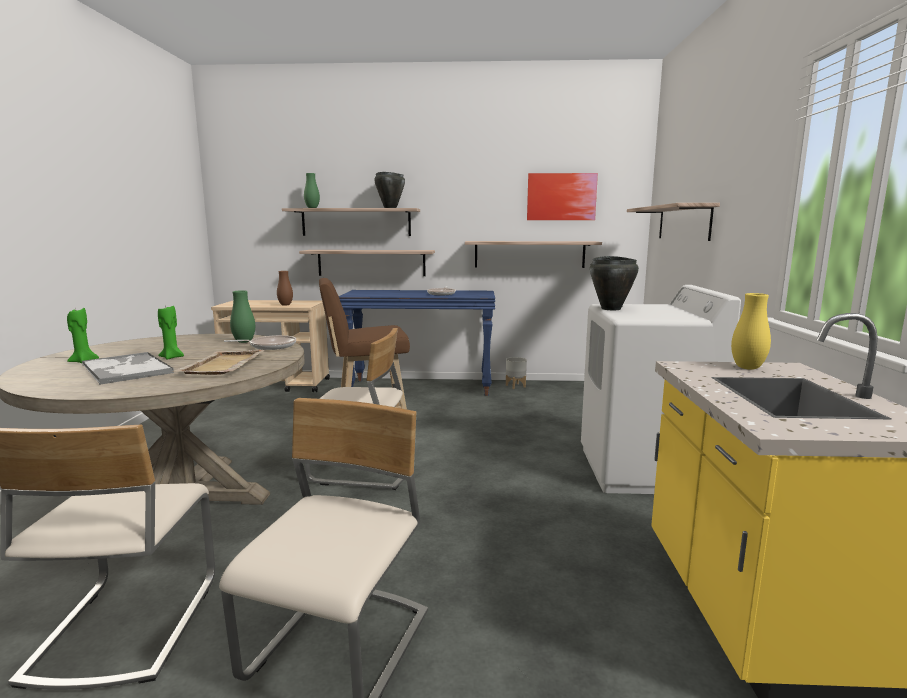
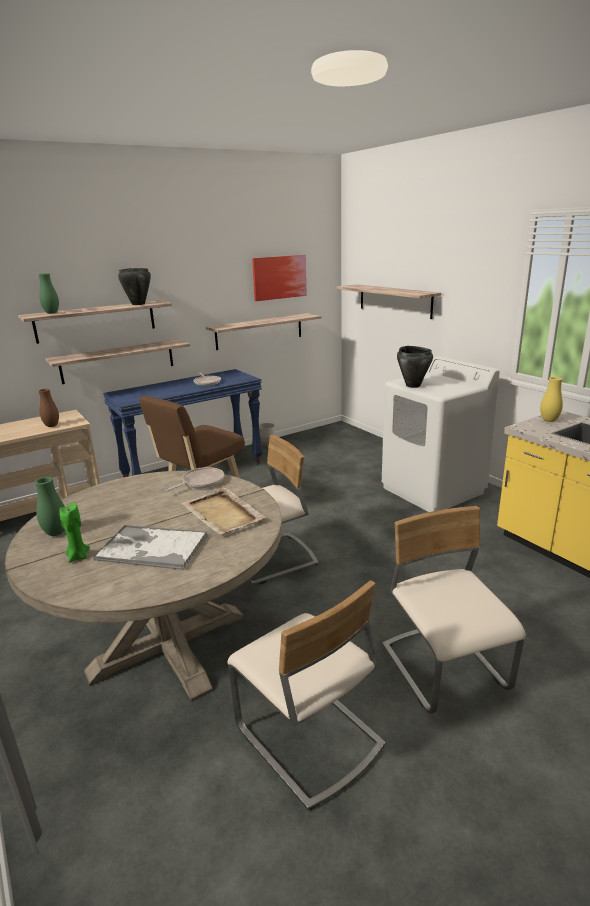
camera: 35 degrees left, 10 degrees up
green candle [158,306,184,360] -> none
green vase [230,290,255,343] -> green vase moved to [35,477,65,536]

